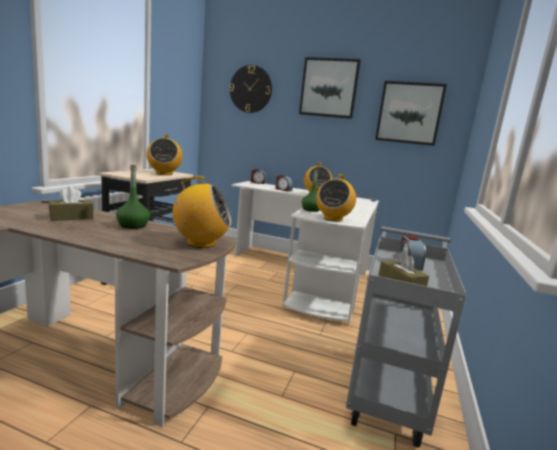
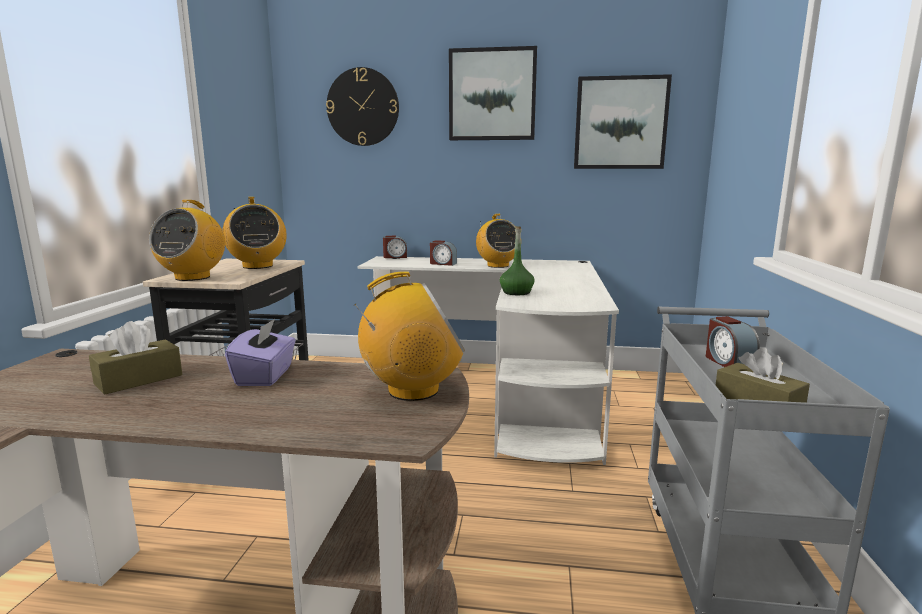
camera: 10 degrees left, 0 degrees up
green bottle [116,165,150,229] -> purple tissue box [225,319,296,386]
radio [316,174,356,222] -> radio moved to [149,200,225,281]

